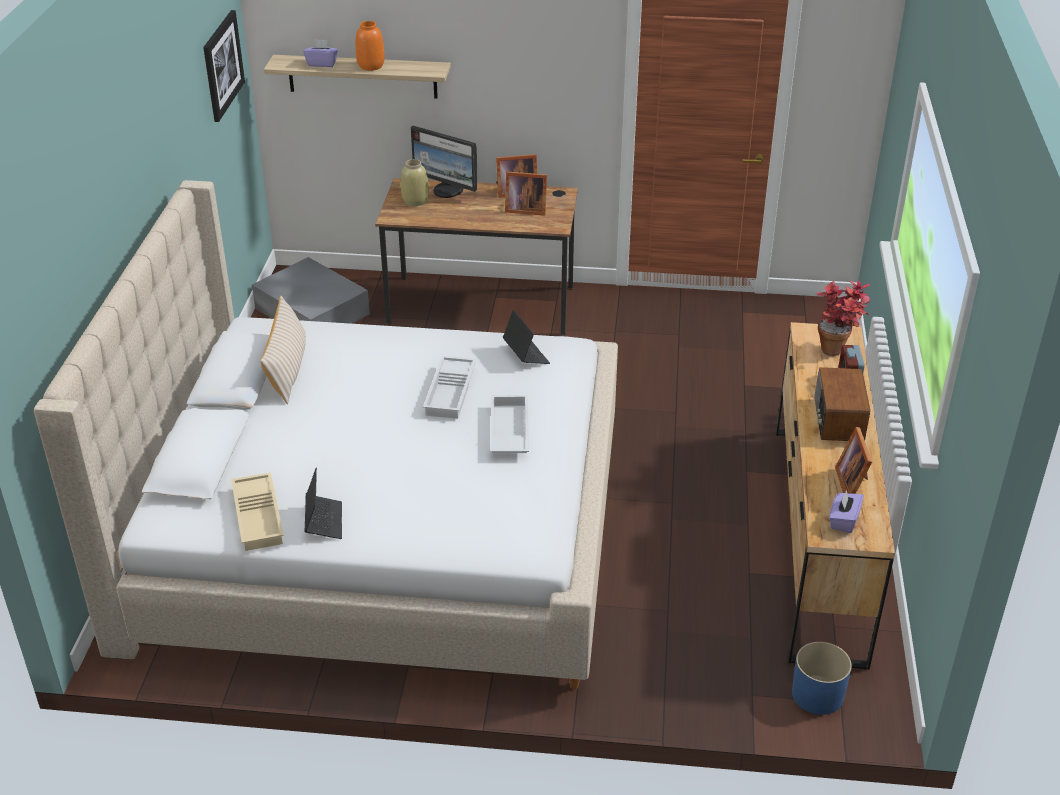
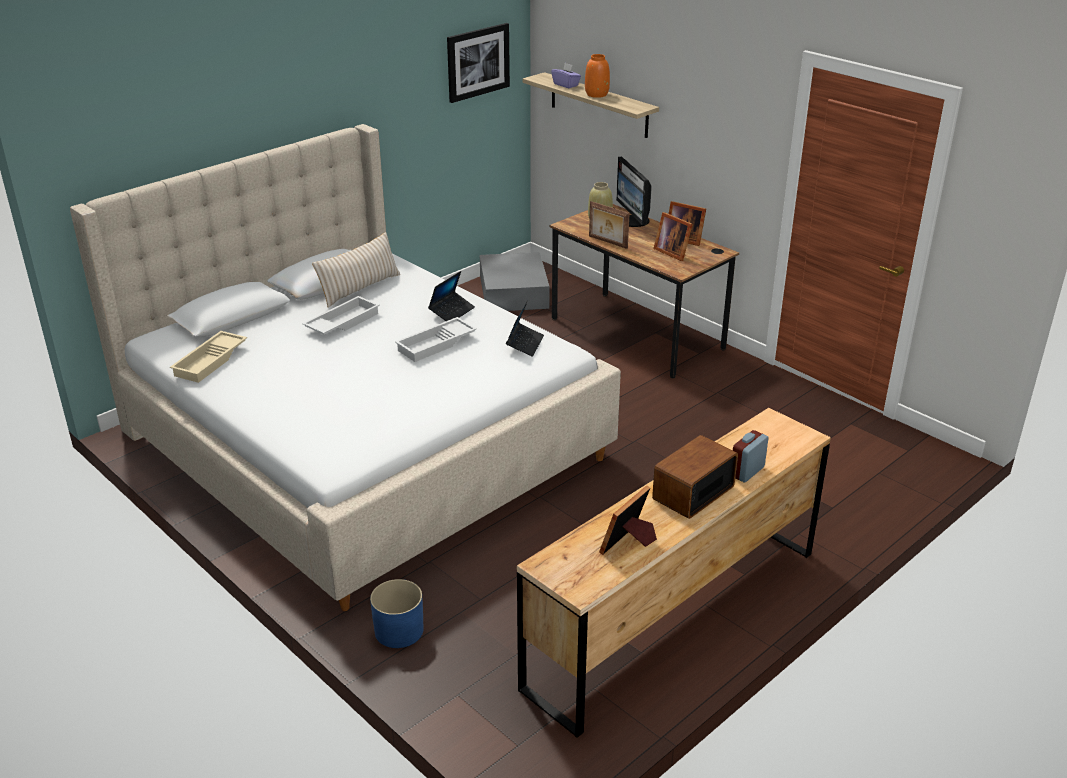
camera: 40 degrees right, 5 degrees down
laptop [305,468,342,539] -> laptop moved to [428,271,475,321]
white tray [490,395,529,453] -> white tray moved to [302,296,380,335]
blue planter [792,642,852,715] -> blue planter moved to [370,579,424,648]
potted plant [816,281,870,356] -> none
purple tissue box [829,490,864,533] -> none
none -> picture frame [589,201,630,249]

